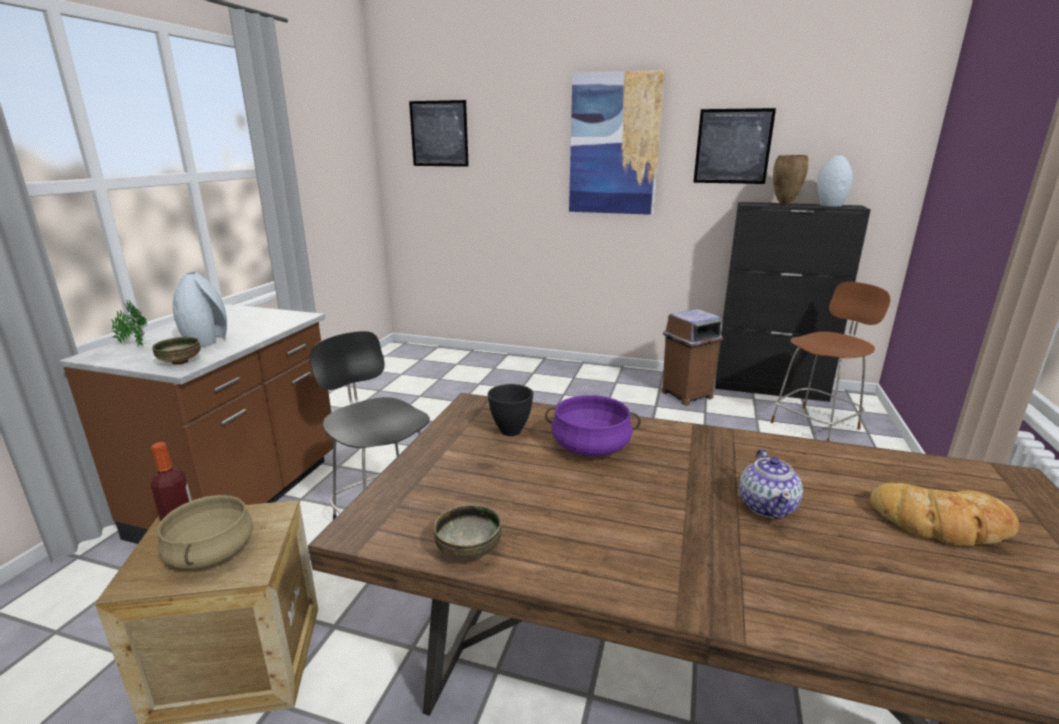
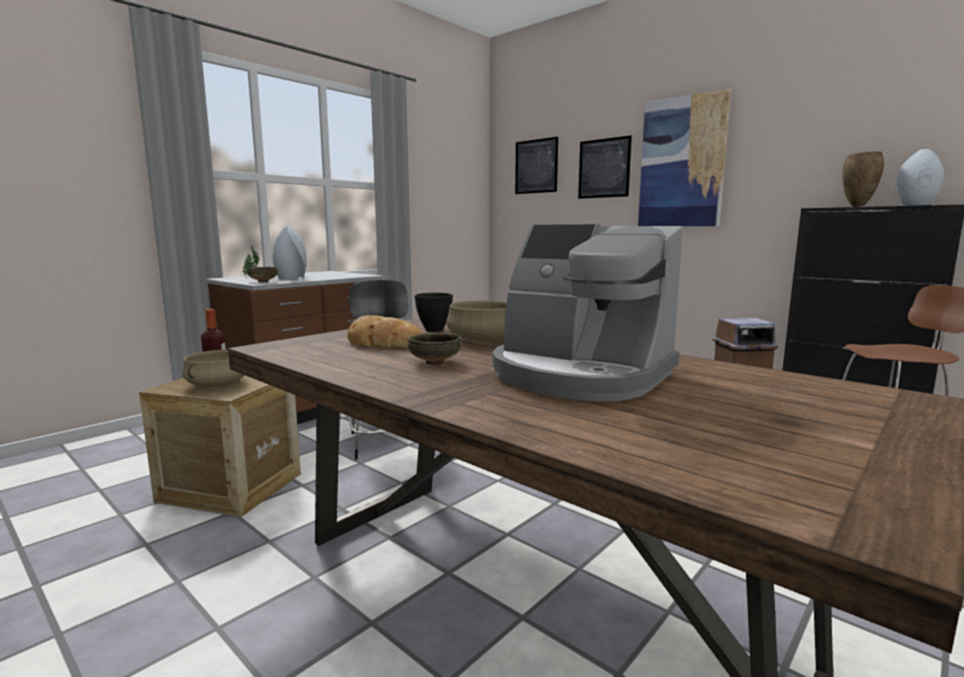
camera: 25 degrees right, 10 degrees down
bowl [434,505,501,560] -> bowl moved to [408,333,461,365]
purple cooking pot [545,395,641,456] -> beige cooking pot [446,301,507,342]
picture [693,108,776,184] -> picture moved to [578,135,632,199]
teapot [739,449,803,519] -> coffee machine [493,224,683,401]
bread [870,482,1019,546] -> bread moved to [347,315,422,348]

